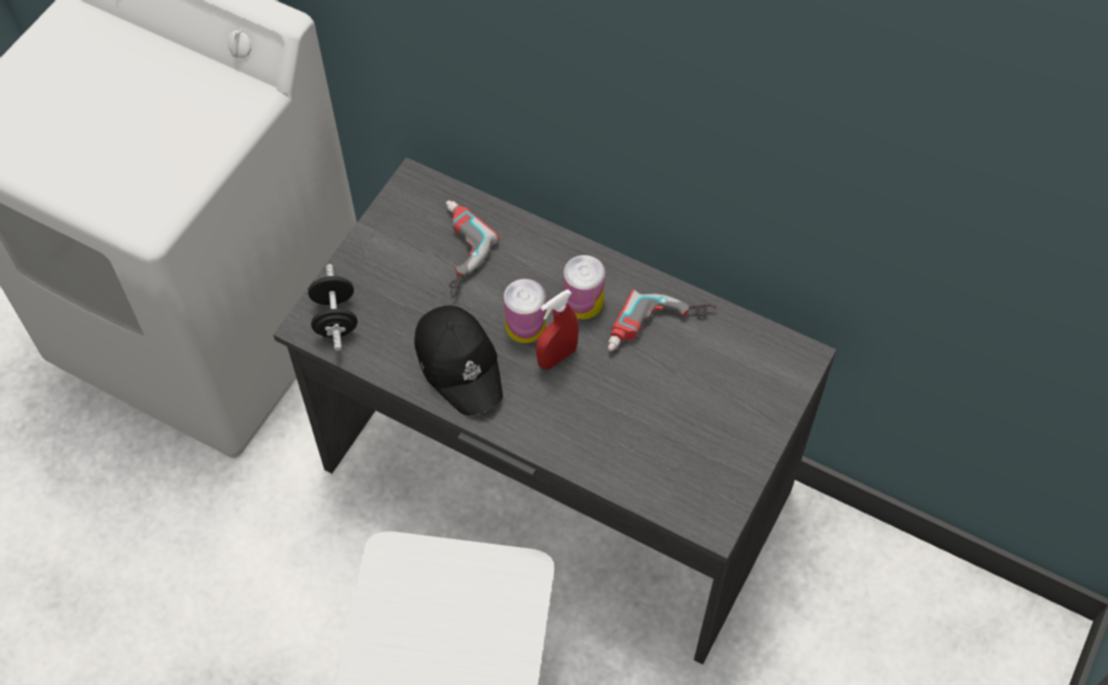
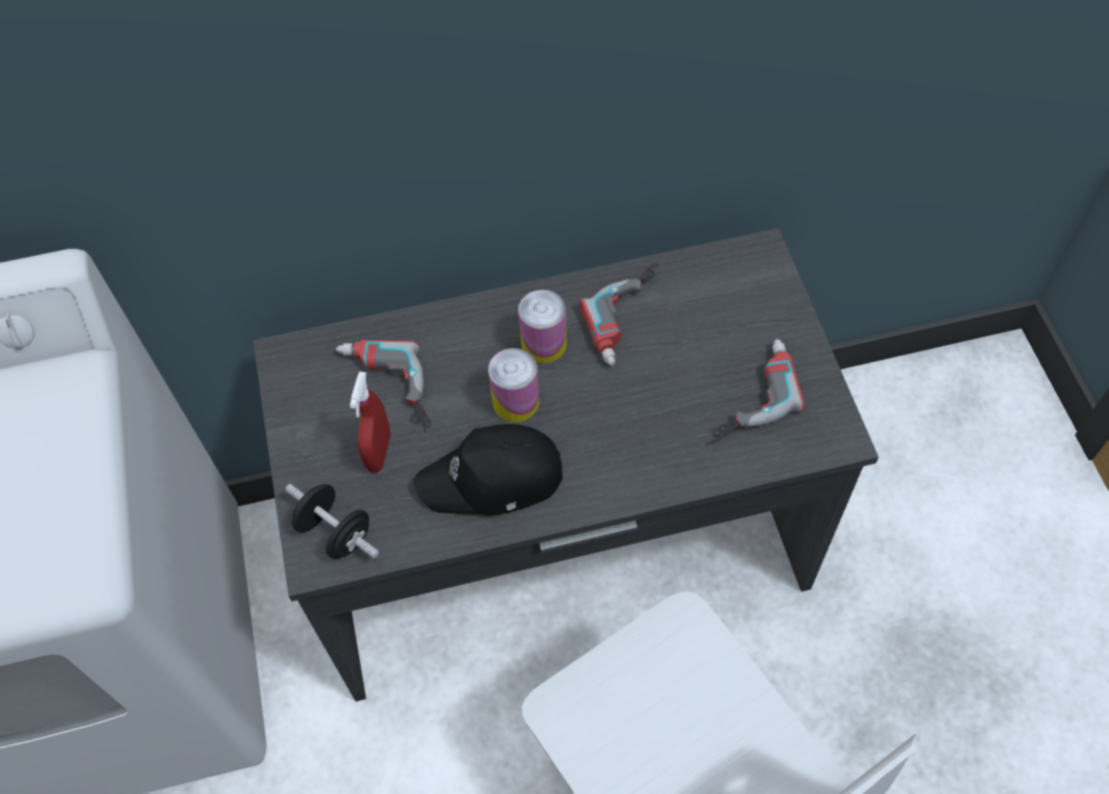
camera: 40 degrees left, 0 degrees up
black cap [414,305,503,415] -> black cap turned 150 degrees clockwise [413,424,563,516]
red spray bottle [536,289,579,370] -> red spray bottle moved to [350,372,390,473]
none -> power drill [711,339,804,442]

